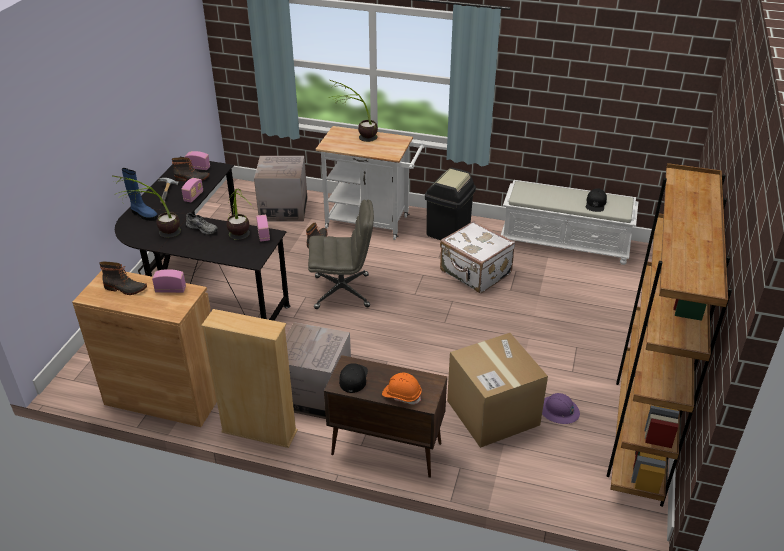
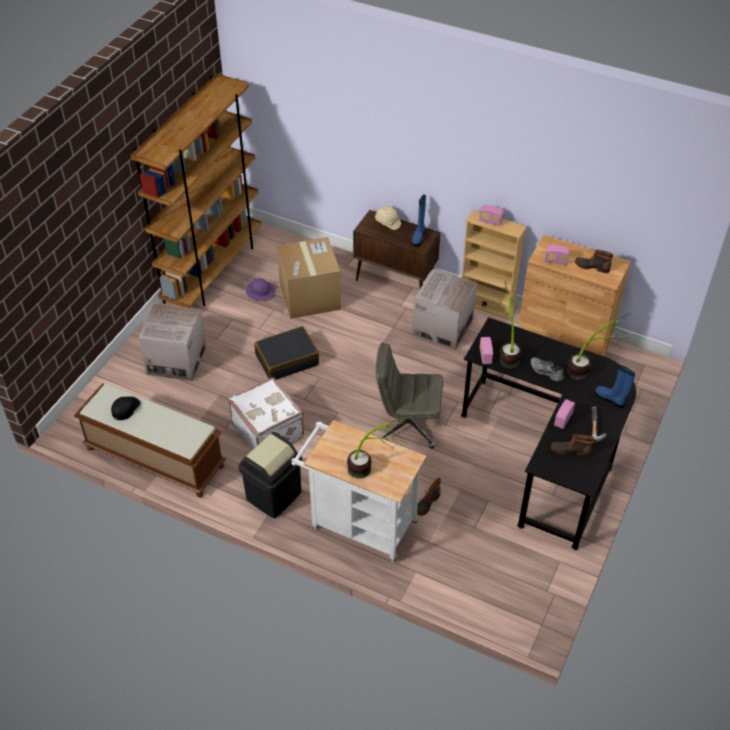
camera: 170 degrees left, 10 degrees up
radio [185,151,210,170] -> radio moved to [479,205,504,226]
cardboard box [254,156,307,221] -> cardboard box moved to [138,303,207,381]
black cap [339,363,368,393] -> blue boot [411,195,426,247]
orange hard hat [382,373,422,405] -> beige hard hat [375,205,401,230]
white bench [501,180,639,265] -> brown bench [74,383,226,497]
none -> black suitcase [254,326,319,380]

